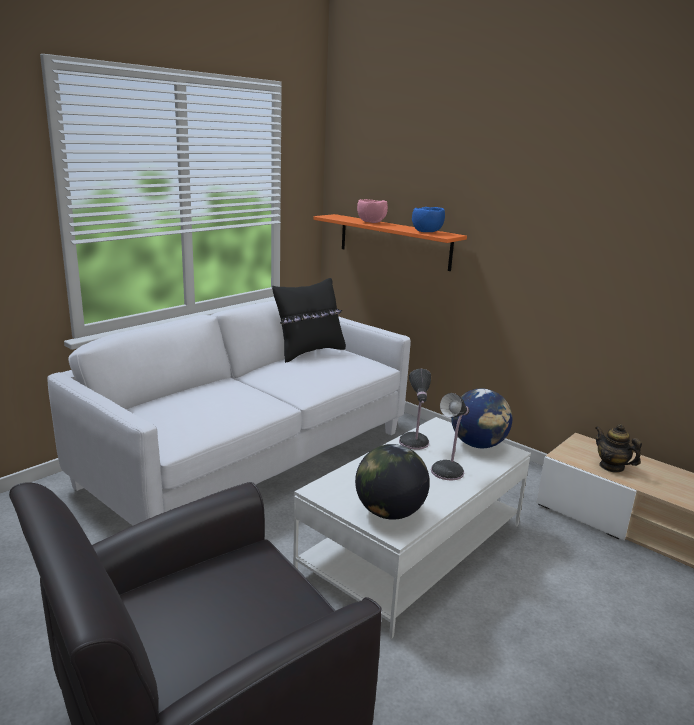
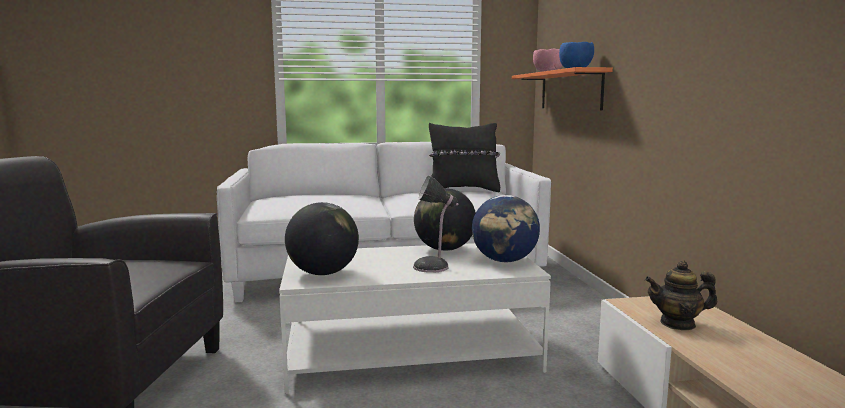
camera: 40 degrees right, 10 degrees down
table lamp [399,369,431,450] -> globe [414,188,476,251]
teapot [596,424,642,473] -> teapot turned 90 degrees counterclockwise [645,260,717,330]

